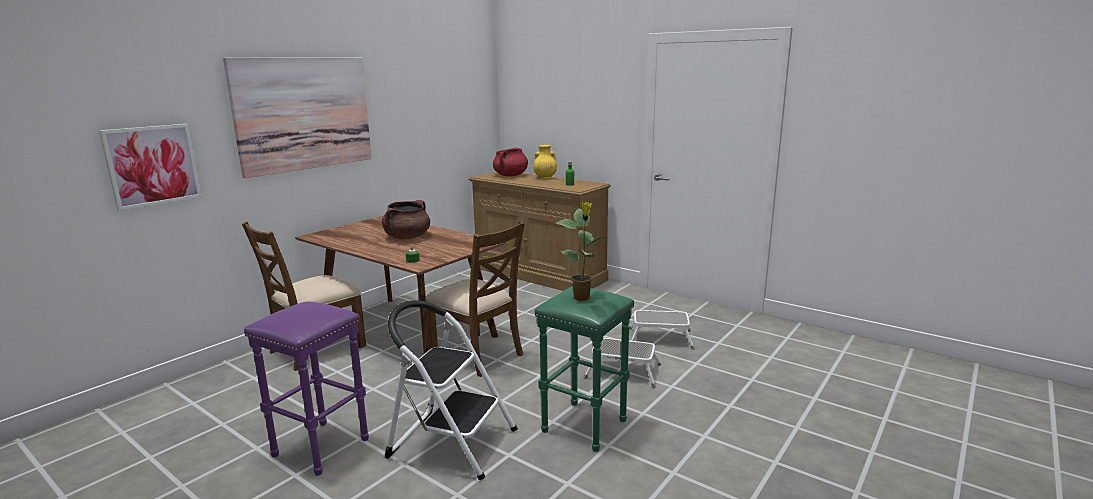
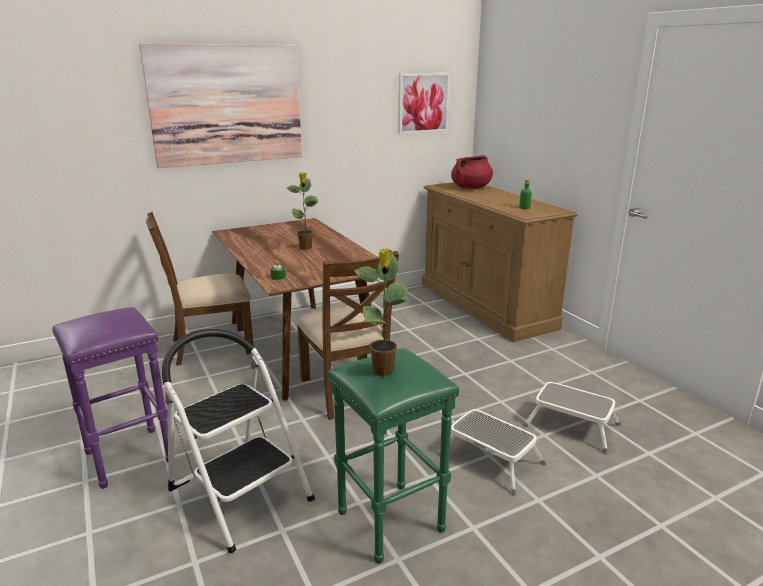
camera: 25 degrees right, 5 degrees up
picture [99,124,202,211] -> picture moved to [398,73,450,134]
brown cooking pot [382,200,430,240] -> potted plant [287,172,318,250]
yellow vase [533,145,557,179] -> none

